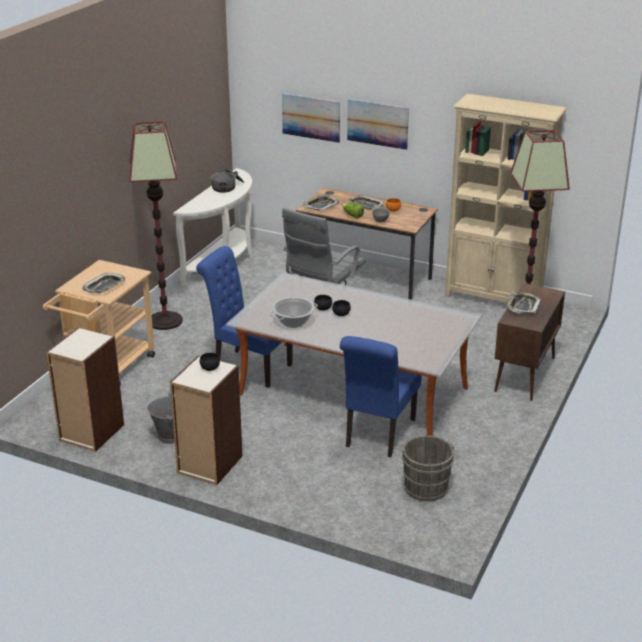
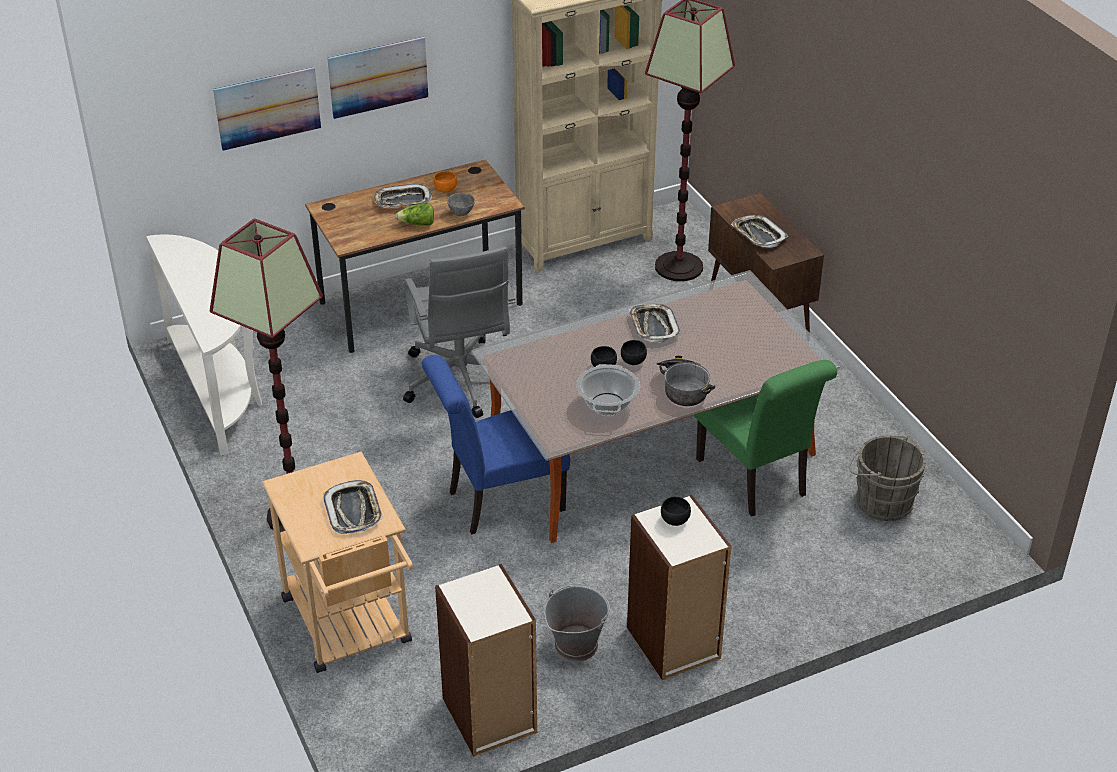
camera: 50 degrees left, 10 degrees up
cooking pot [211,169,244,193] -> cooking pot moved to [657,355,715,406]
tray [303,194,339,211] -> tray moved to [629,304,680,343]
blue chair [340,336,422,457] -> green chair [694,360,837,517]

